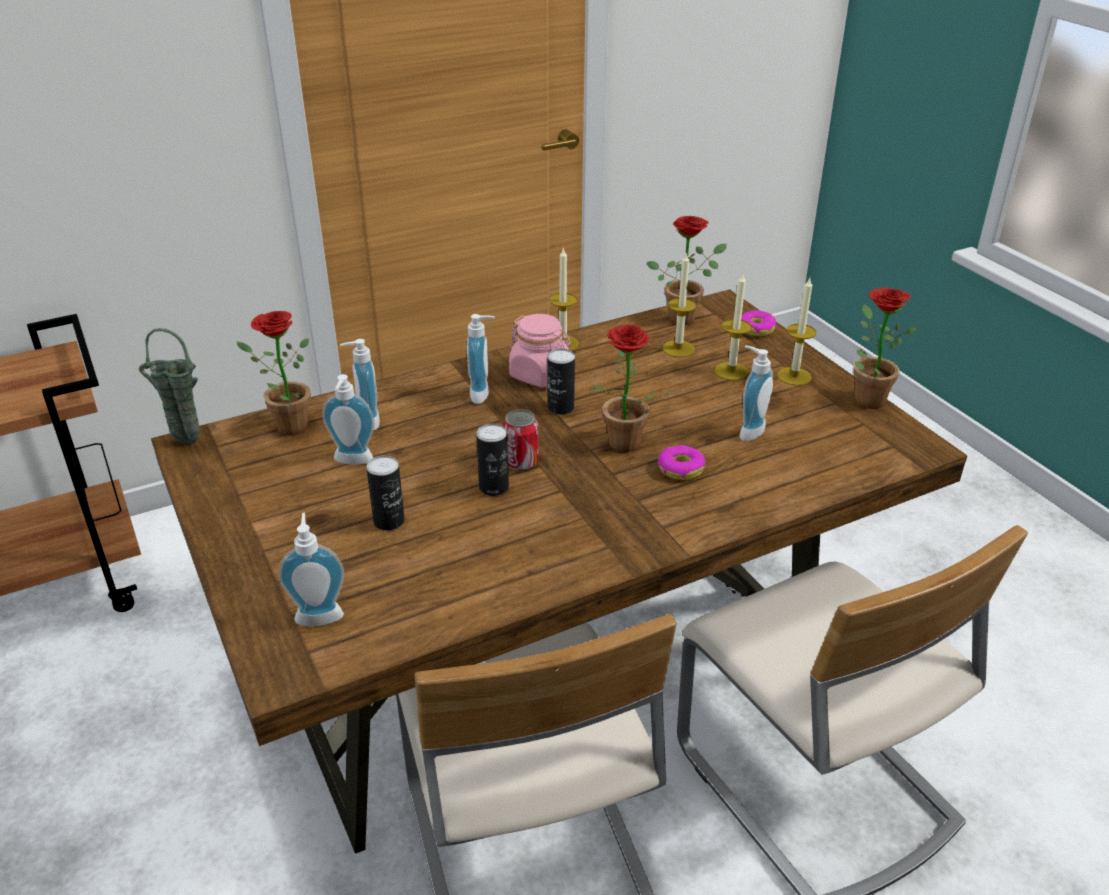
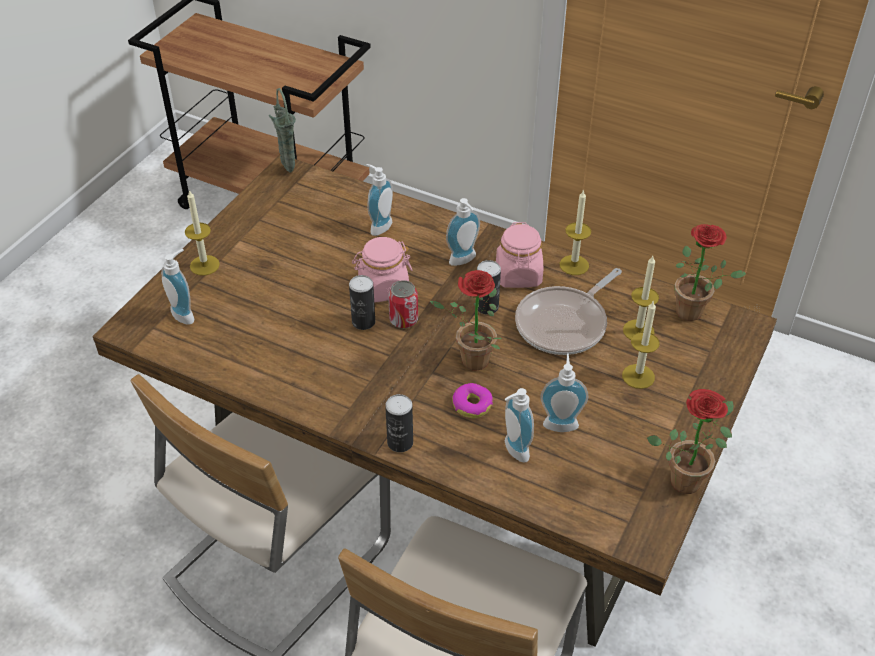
camera: 55 degrees right, 10 degrees up
potted plant [236,311,311,436] -> none
soap dispenser [322,374,375,465] -> soap dispenser moved to [505,388,534,462]
can [366,455,405,530] -> can moved to [385,394,413,452]
donut [741,310,776,337] -> none
candle [777,278,816,386] -> candle moved to [185,190,220,276]
none -> pink jar [352,237,413,303]
none -> frying pan [515,268,622,355]

